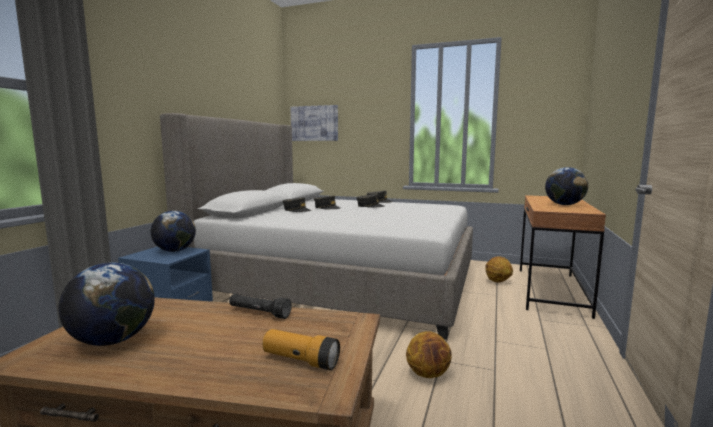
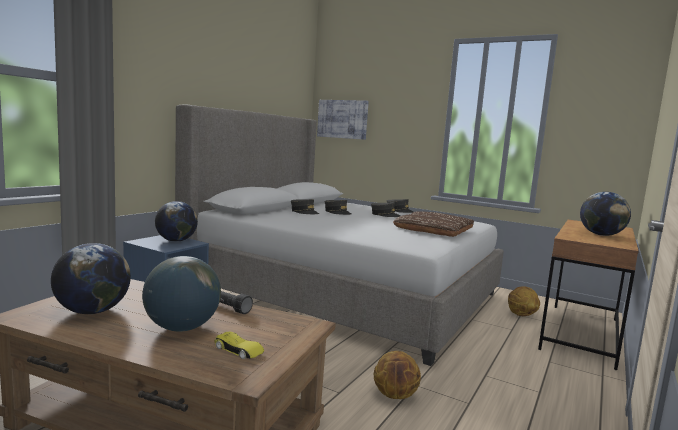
camera: 10 degrees right, 0 degrees up
flashlight [263,329,340,370] -> yellow toy car [215,332,264,359]
none -> globe [142,256,221,332]
none -> brown pillow [393,211,474,237]

